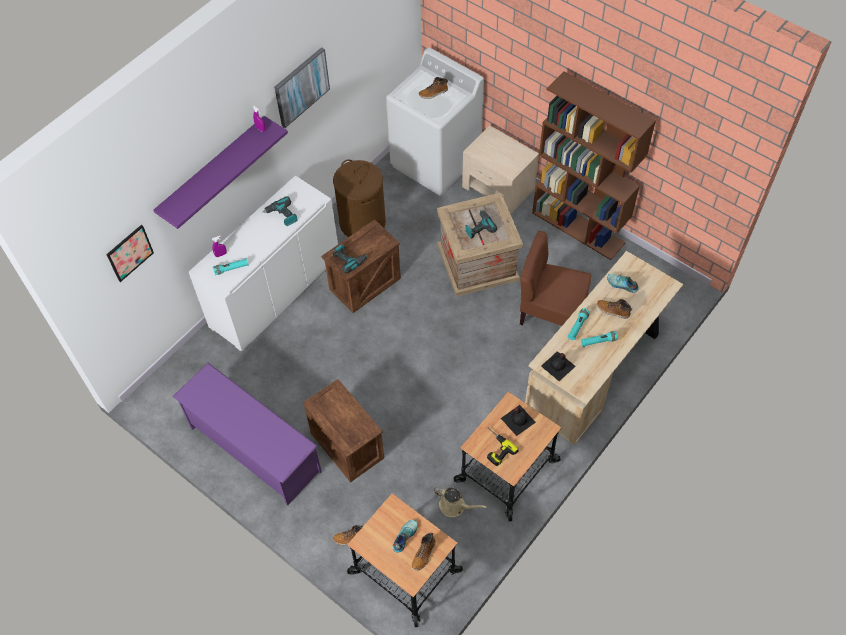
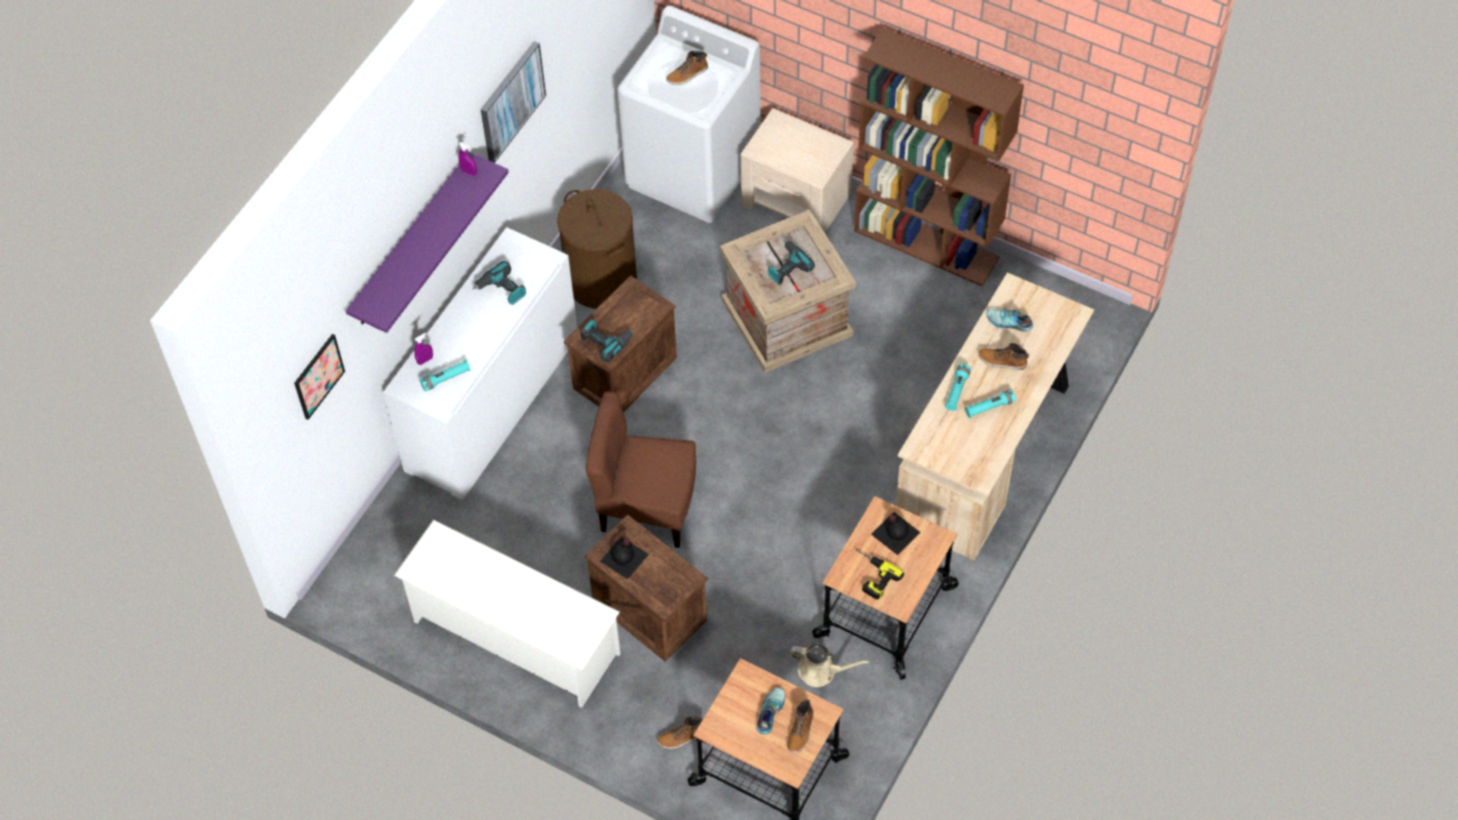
camera: 10 degrees left, 0 degrees up
purple shoe rack [173,363,322,506] -> white shoe rack [394,519,621,708]
brown chair [520,231,591,326] -> brown chair moved to [585,391,696,548]
black bottle [541,351,576,381] -> black bottle moved to [600,537,649,579]

